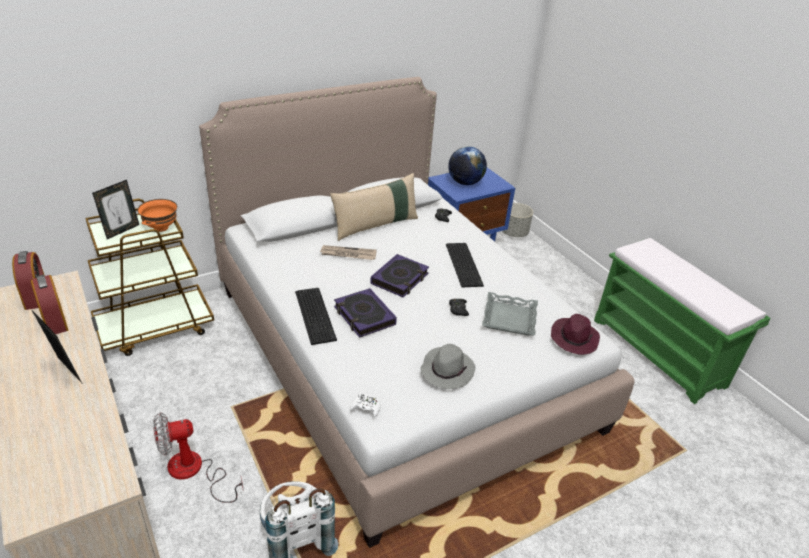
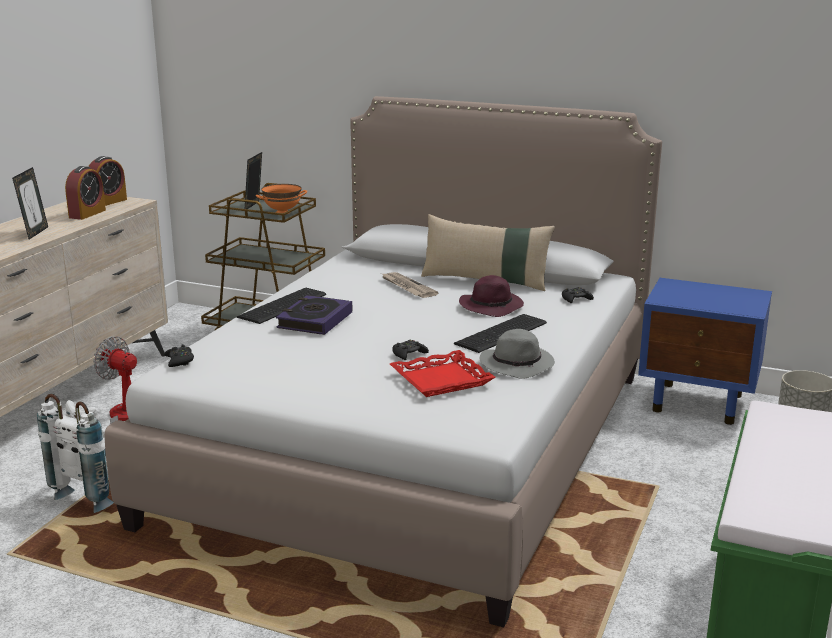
camera: 55 degrees right, 15 degrees down
picture frame [92,180,139,239] -> picture frame turned 105 degrees clockwise [245,152,262,209]
white game controller [350,393,381,418] -> black game controller [164,344,194,367]
book [370,254,429,297] -> none
grey hat [421,344,475,389] -> grey hat moved to [480,329,555,379]
globe [448,146,487,185] -> none
grey tray [482,292,538,336] -> red tray [390,350,495,397]
purple hat [551,314,600,355] -> purple hat moved to [459,275,524,317]

